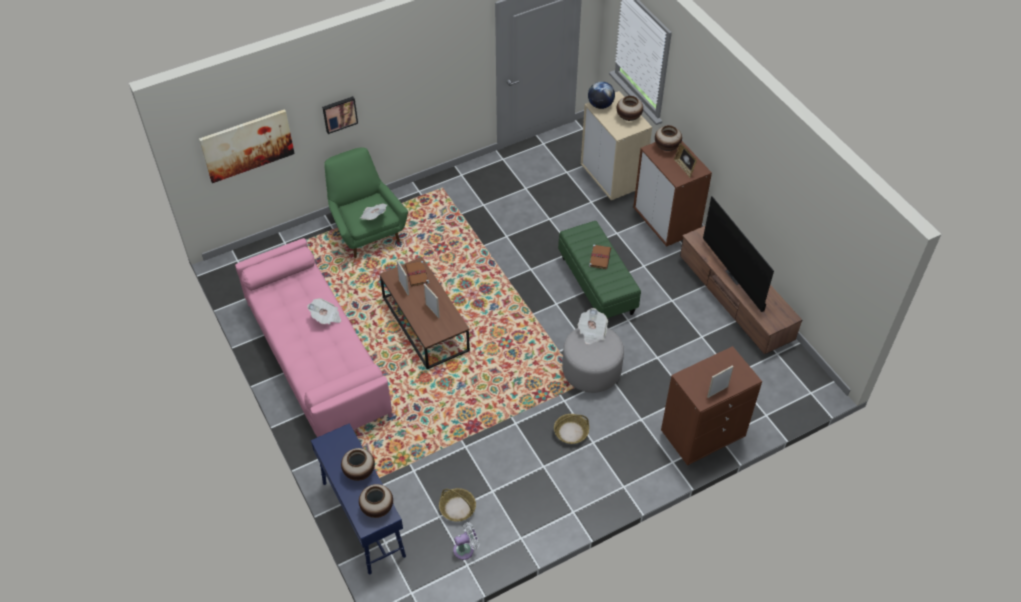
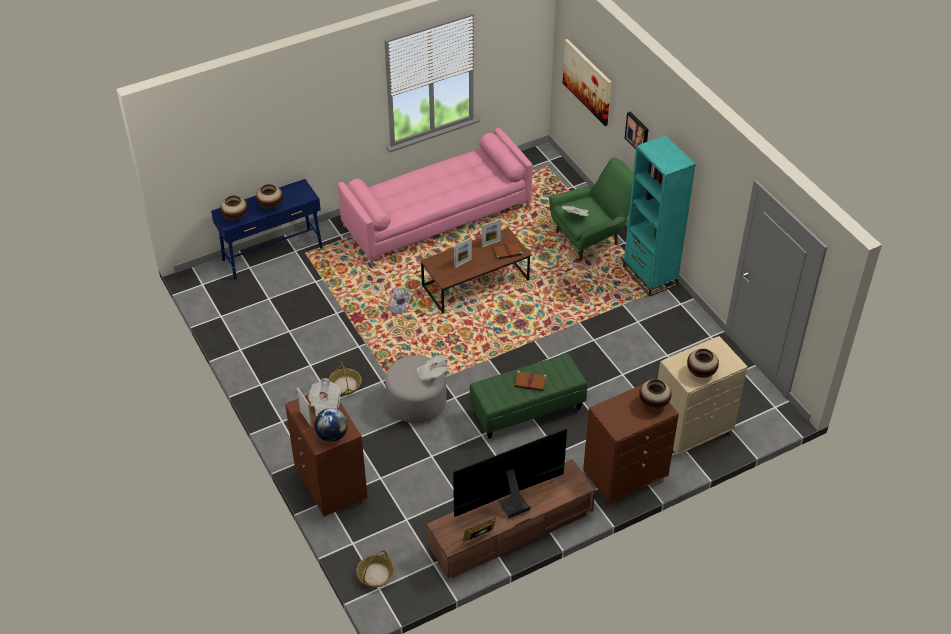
camera: 90 degrees right, 5 degrees down
newspaper [307,298,341,325] -> newspaper moved to [308,378,341,417]
basket [439,488,476,522] -> basket moved to [356,550,395,587]
white fan [453,522,479,560] -> white fan moved to [389,287,411,314]
globe [588,81,615,109] -> globe moved to [314,408,348,442]
picture frame [674,143,697,178] -> picture frame moved to [463,517,496,542]
none -> turquoise bookcase [623,135,696,297]

